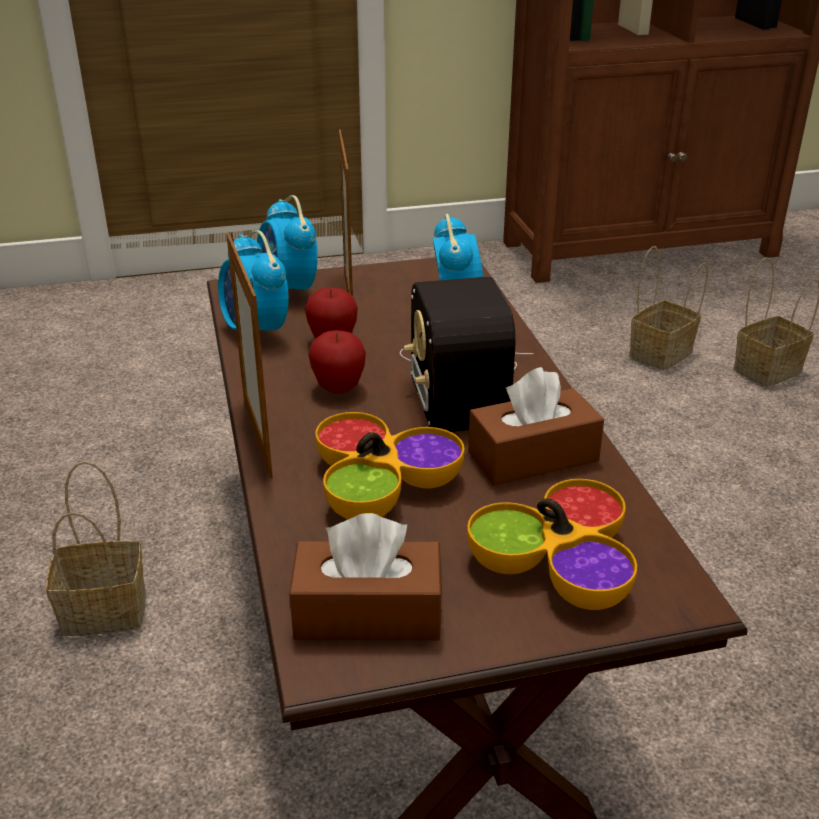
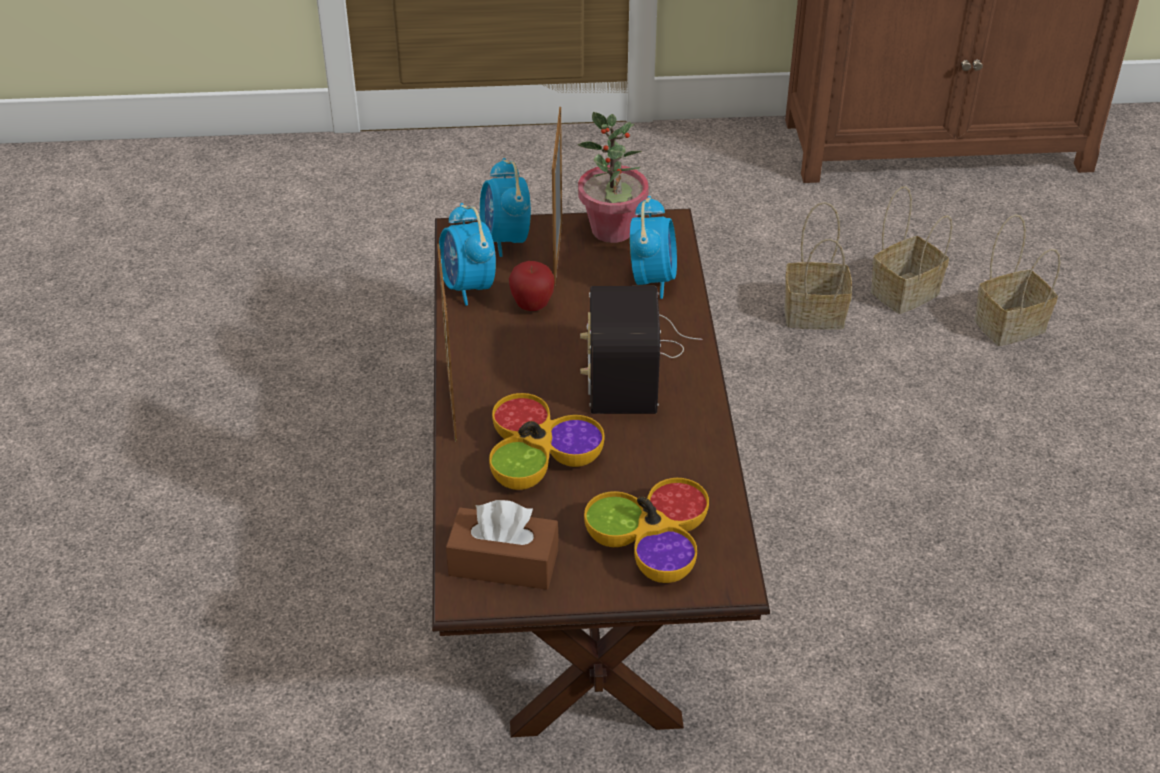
camera: 10 degrees right, 10 degrees up
basket [46,461,146,636] -> basket moved to [785,202,852,330]
apple [308,330,366,393] -> none
brown tissue box [468,367,604,486] -> none
none -> potted plant [577,112,649,243]

